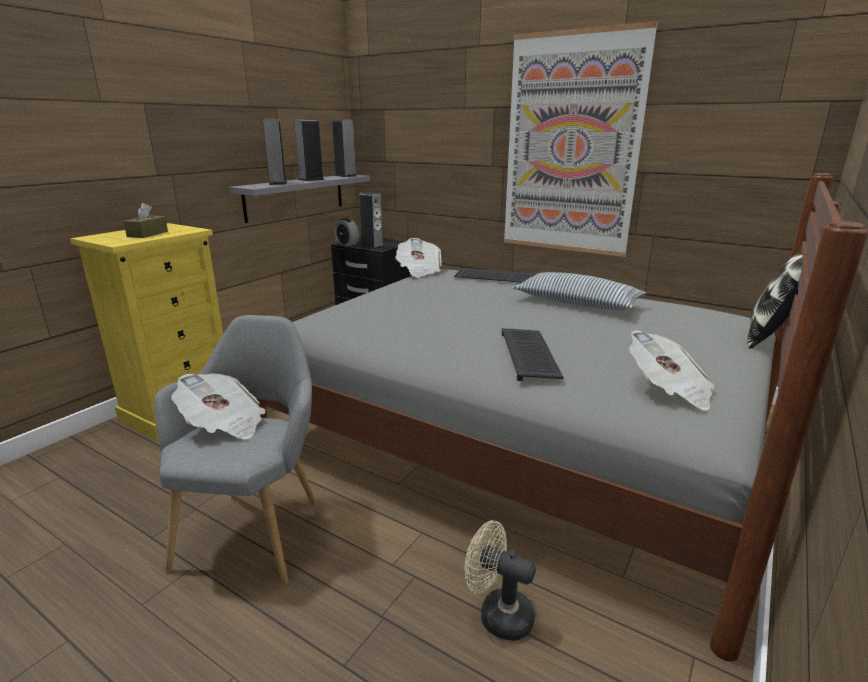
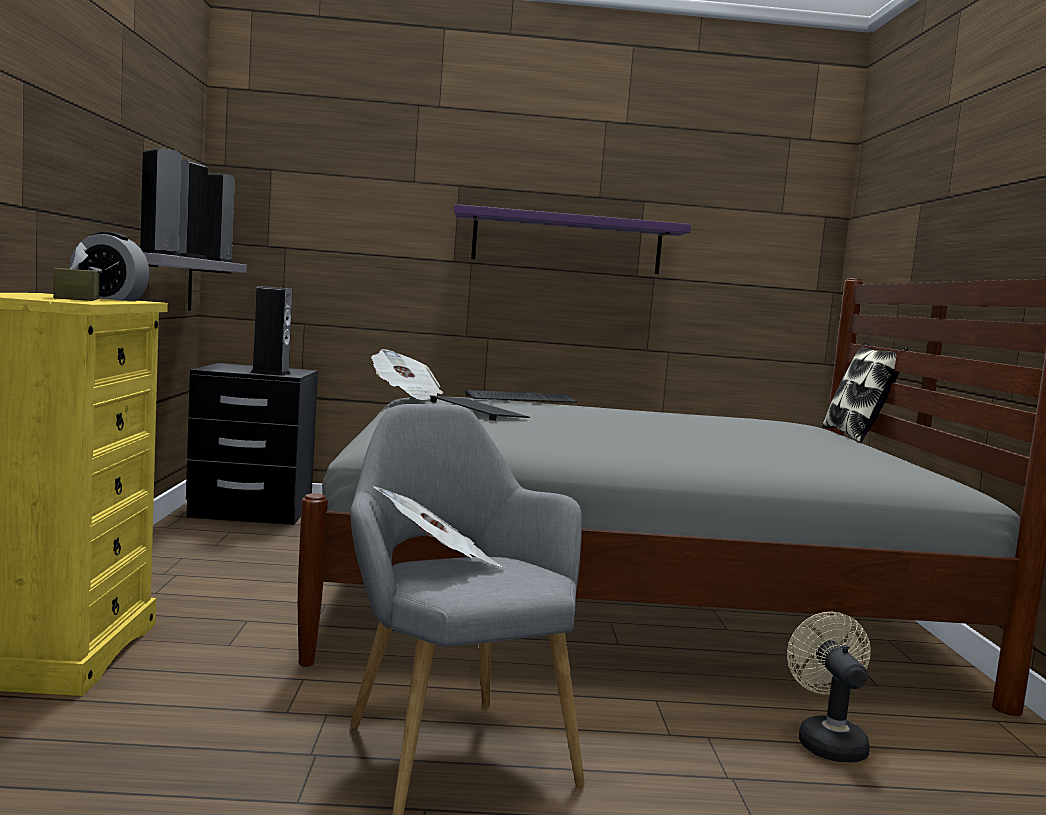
camera: 35 degrees left, 15 degrees down
alarm clock [334,218,359,246] -> alarm clock moved to [69,232,149,301]
beige fan [465,520,536,641] -> beige fan turned 90 degrees clockwise [787,612,871,762]
keyboard [502,328,564,381] -> keyboard moved to [430,395,530,421]
picture [504,21,658,257] -> purple shelf [454,204,691,274]
pillow [513,272,647,310] -> none
newspaper [629,330,714,411] -> none

